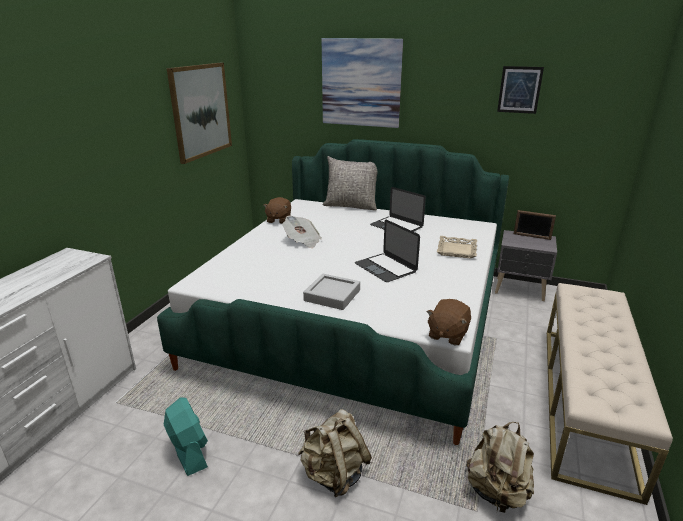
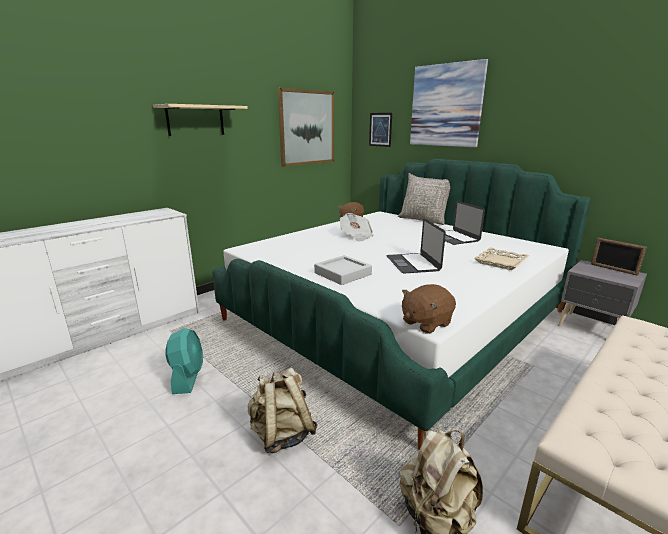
camera: 25 degrees right, 5 degrees down
picture [497,66,544,114] -> picture moved to [369,113,392,147]
none -> beige shelf [153,104,248,136]

